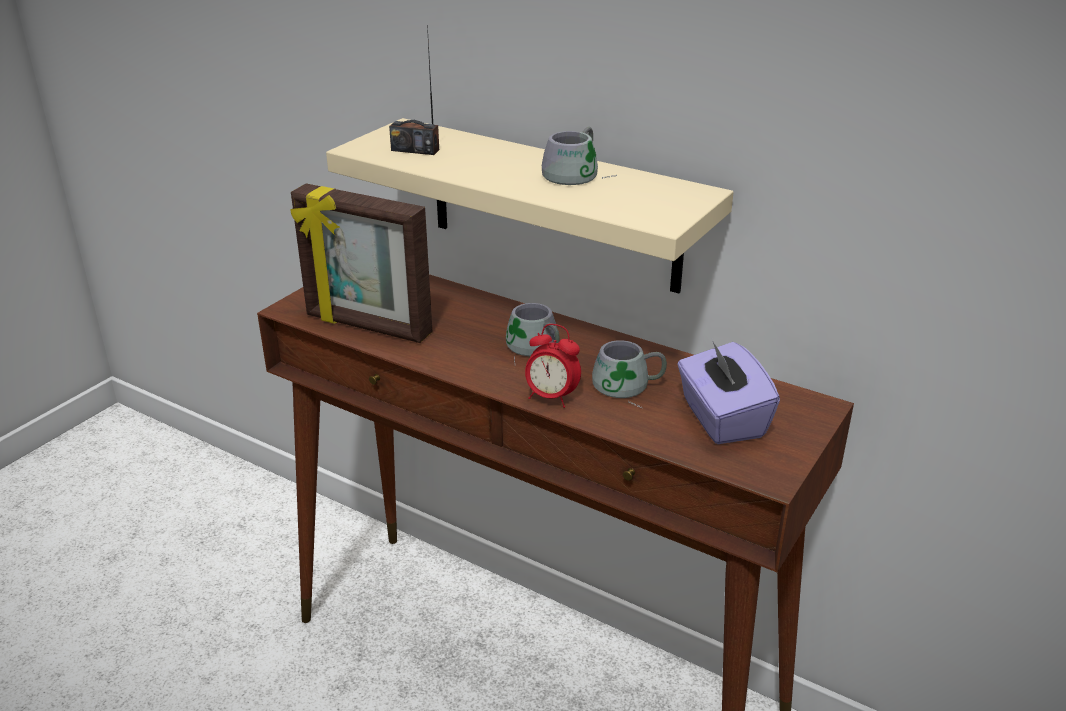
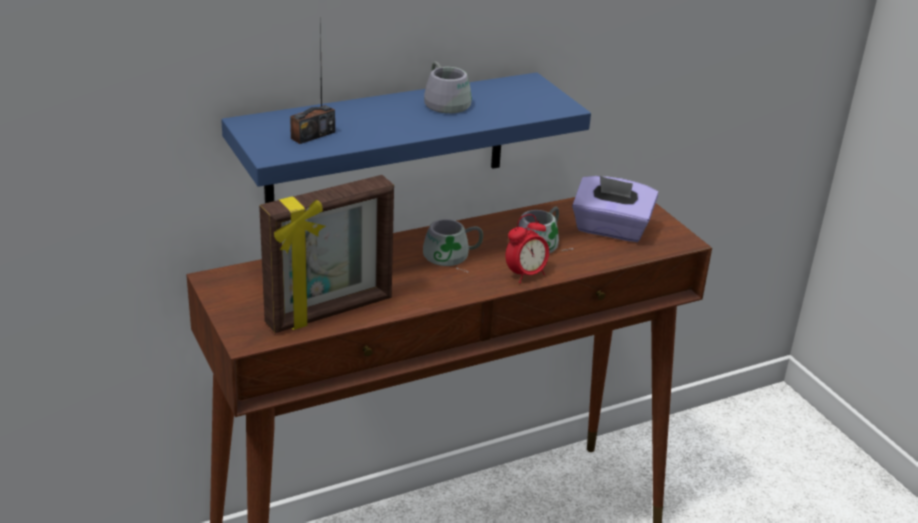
camera: 60 degrees left, 0 degrees up
beige shelf [326,118,734,294] -> blue shelf [221,72,591,203]

